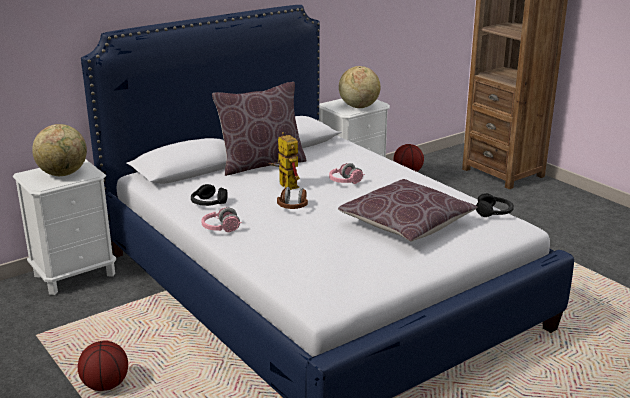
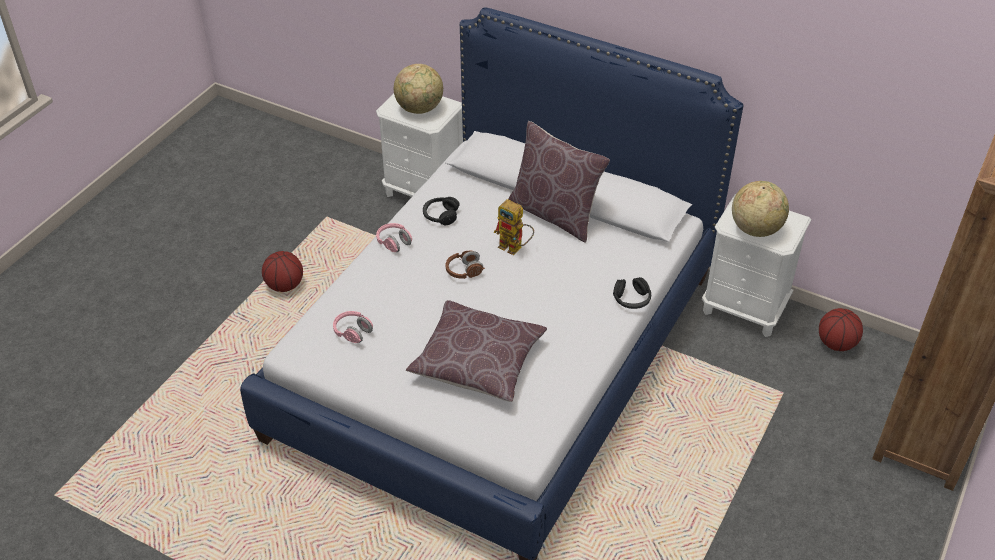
camera: 65 degrees right, 20 degrees up
toy robot [268,132,300,190] -> toy robot turned 90 degrees clockwise [494,199,534,255]
pink headphones [329,163,365,184] -> pink headphones moved to [333,311,373,343]
black headphones [476,193,514,217] -> black headphones moved to [613,277,651,309]

